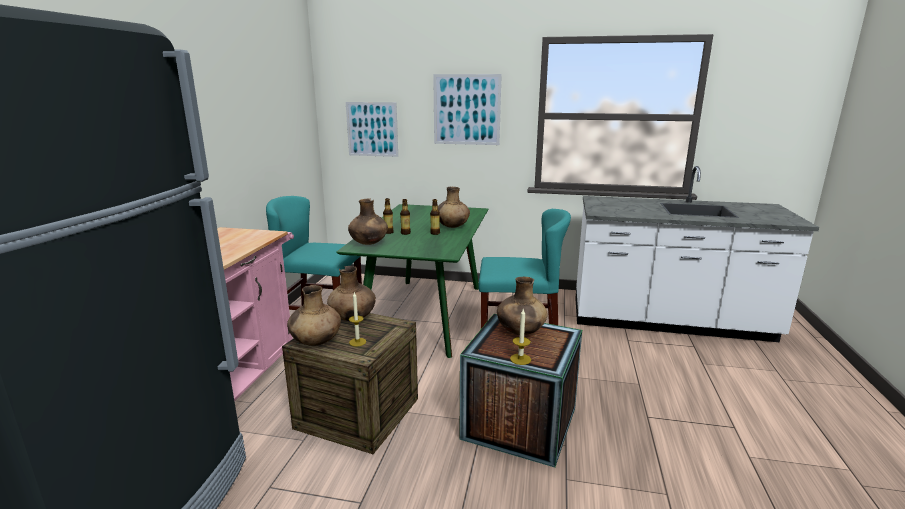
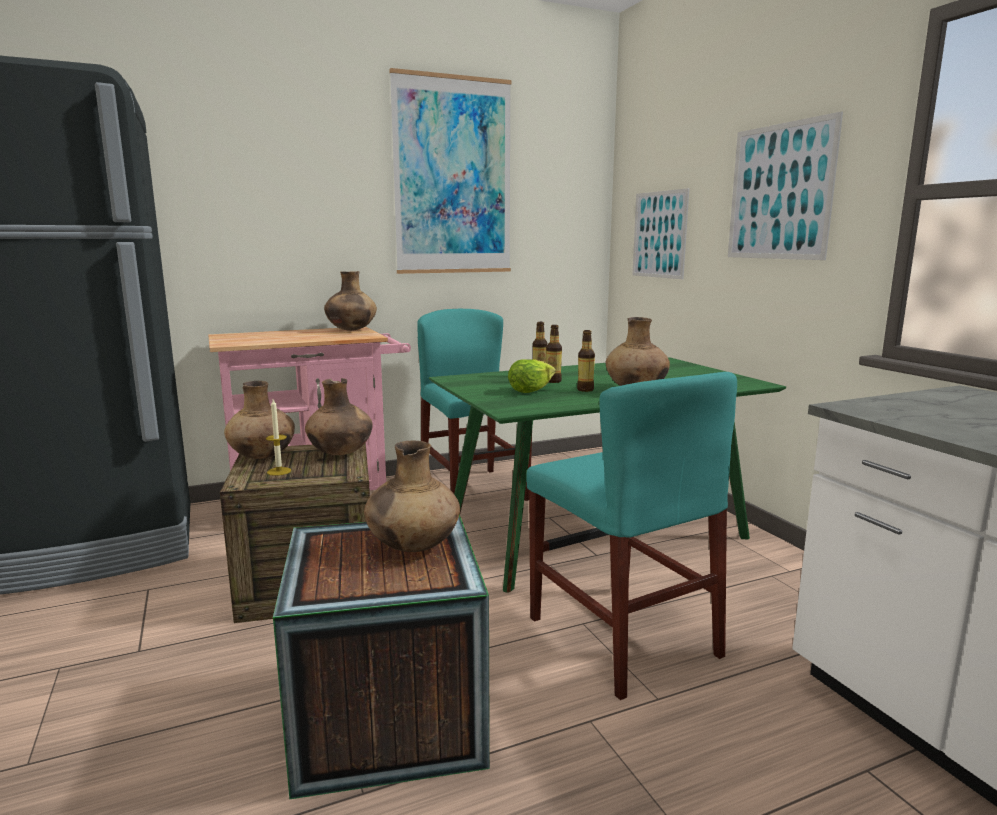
camera: 55 degrees right, 5 degrees down
brown vase [348,199,388,245] -> brown vase moved to [324,271,377,331]
candle [510,309,531,365] -> none
none -> picture [389,68,511,274]
none -> lettuce [508,359,556,393]

